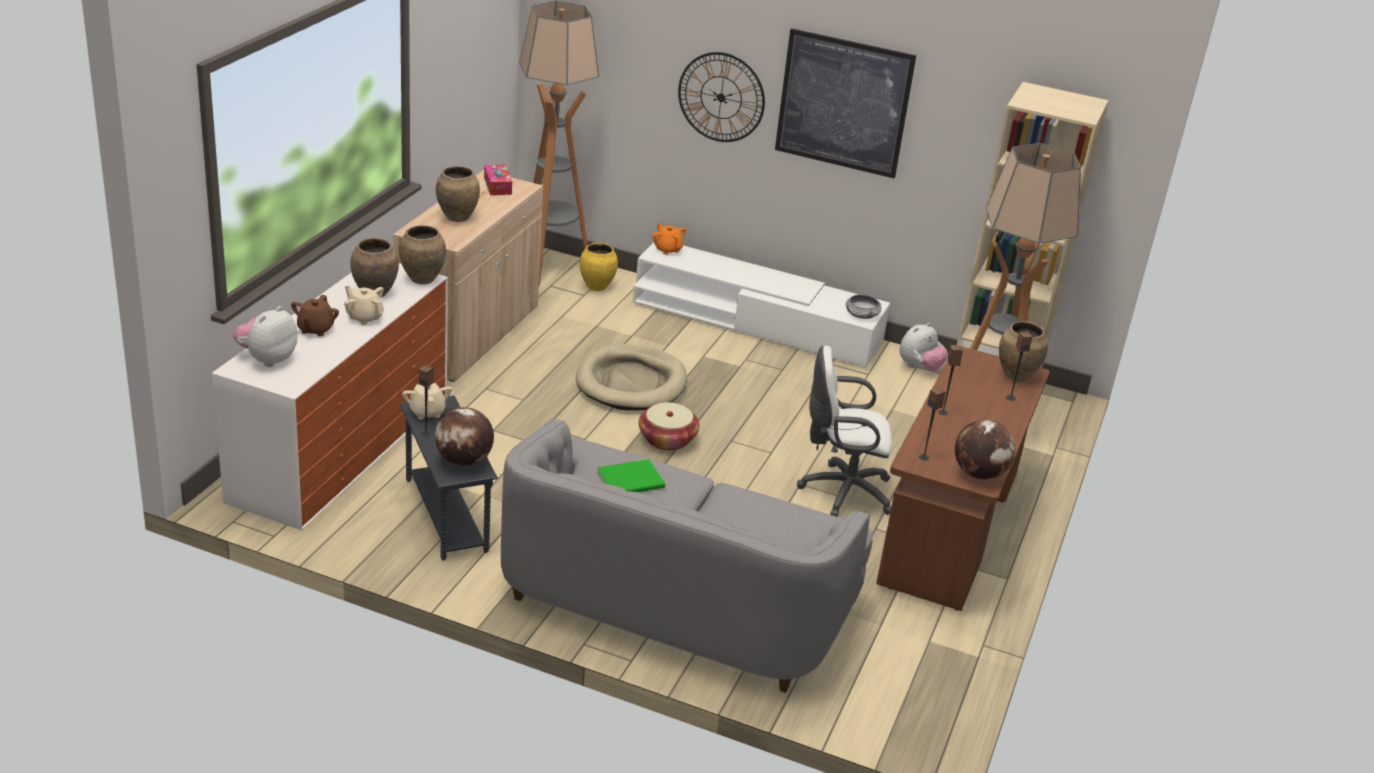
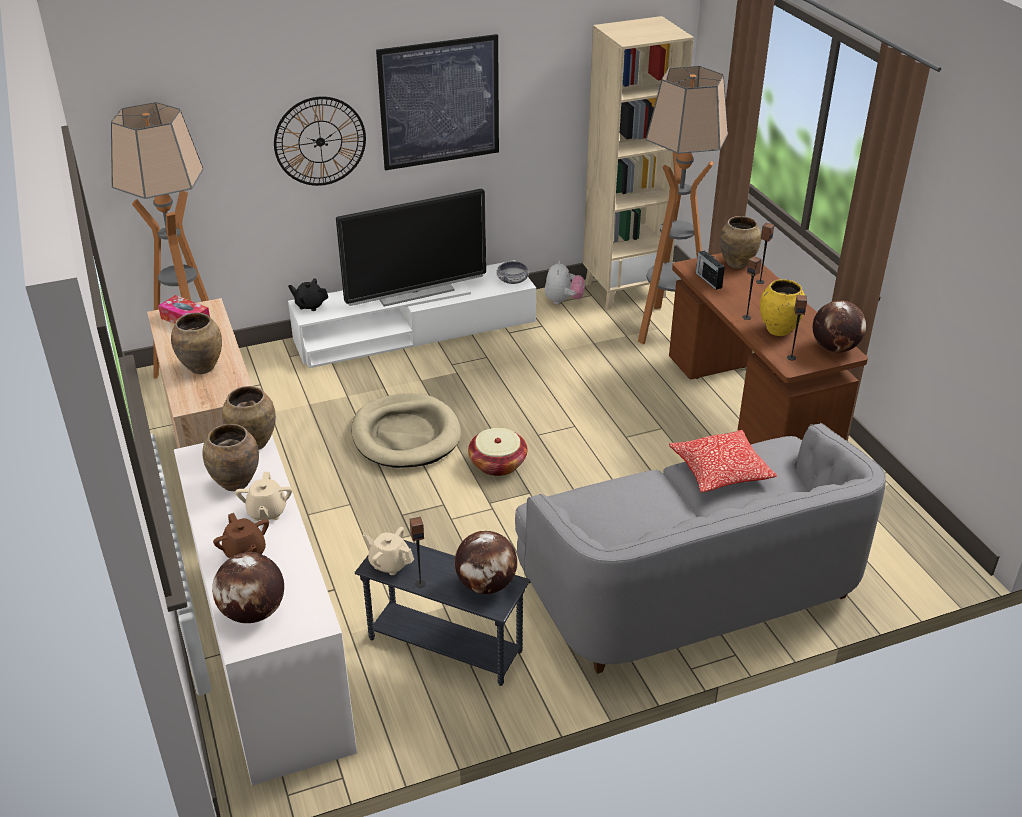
camera: 40 degrees left, 5 degrees up
plush toy [233,306,297,367] -> globe [212,552,284,623]
beige teapot [344,286,384,325] -> beige teapot turned 90 degrees counterclockwise [235,472,292,521]
yellow vase [580,243,618,291] -> yellow vase moved to [760,279,805,336]
green book [597,459,665,492] -> none
orange teapot [652,223,686,255] -> black teapot [288,279,328,311]
white office chair [797,345,892,517] -> none
none -> television [336,189,486,306]
none -> pillow [669,430,777,492]
none -> radio [696,251,725,290]

